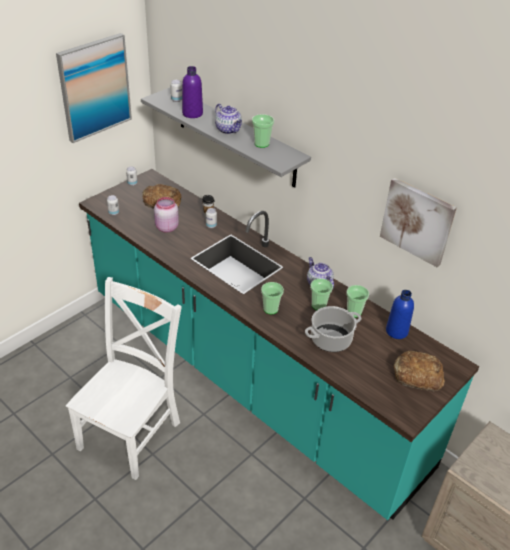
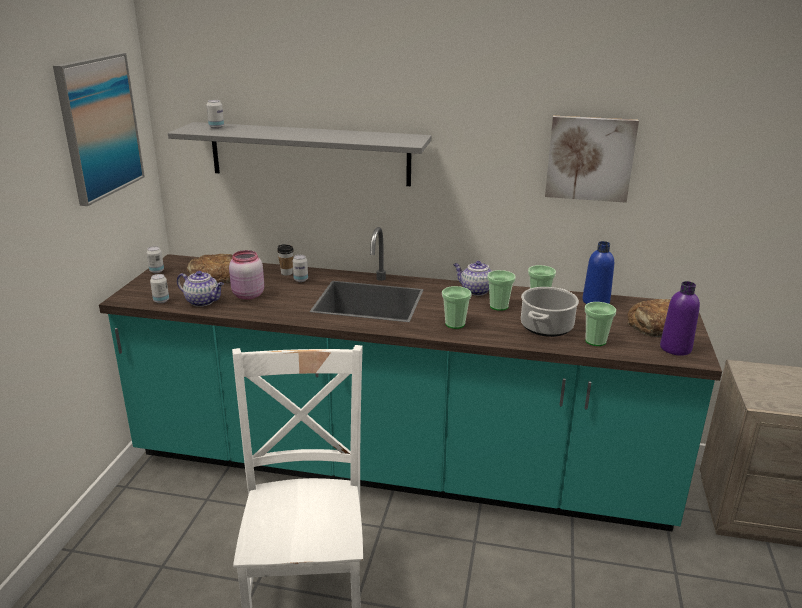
camera: 30 degrees left, 15 degrees down
purple bottle [182,66,203,118] -> purple bottle moved to [660,281,700,356]
teapot [215,104,242,134] -> teapot moved to [177,271,224,307]
cup [252,114,274,148] -> cup moved to [585,302,616,346]

